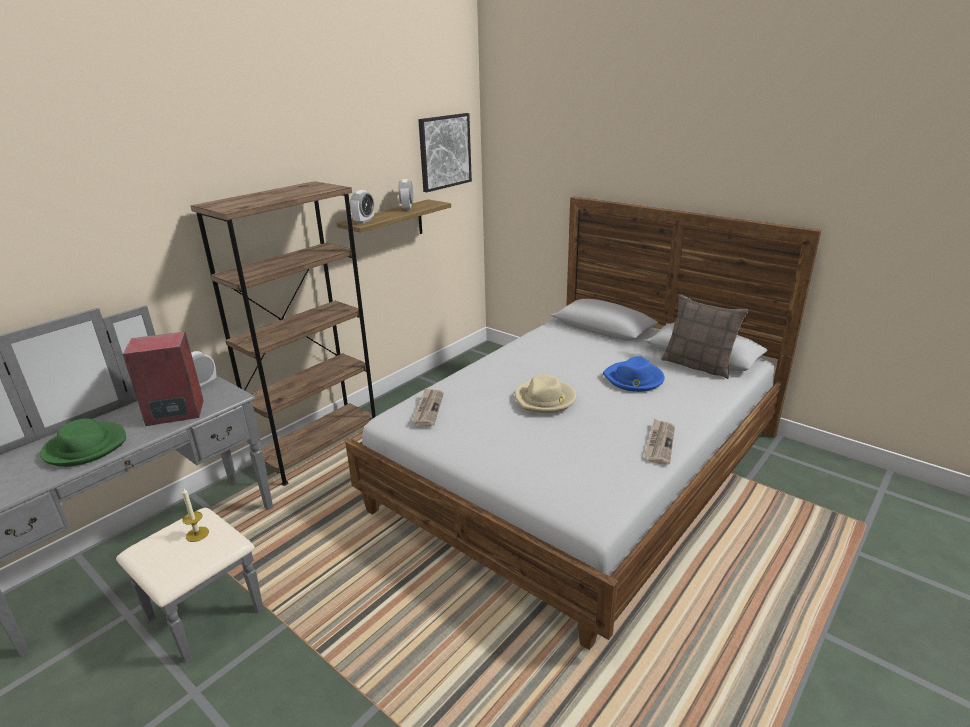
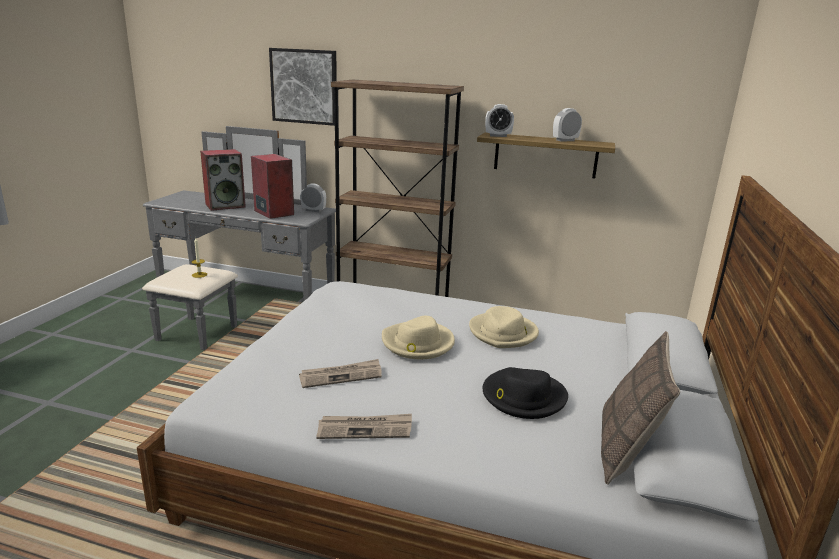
camera: 65 degrees right, 5 degrees down
green hat [40,418,126,467] -> speaker [200,149,246,211]
newspaper [412,388,444,426] -> newspaper moved to [299,359,382,388]
picture [418,113,472,192] -> picture moved to [269,48,337,126]
blue hat [603,356,665,392] -> black hat [483,367,568,419]
none -> beige hat [469,306,539,348]

